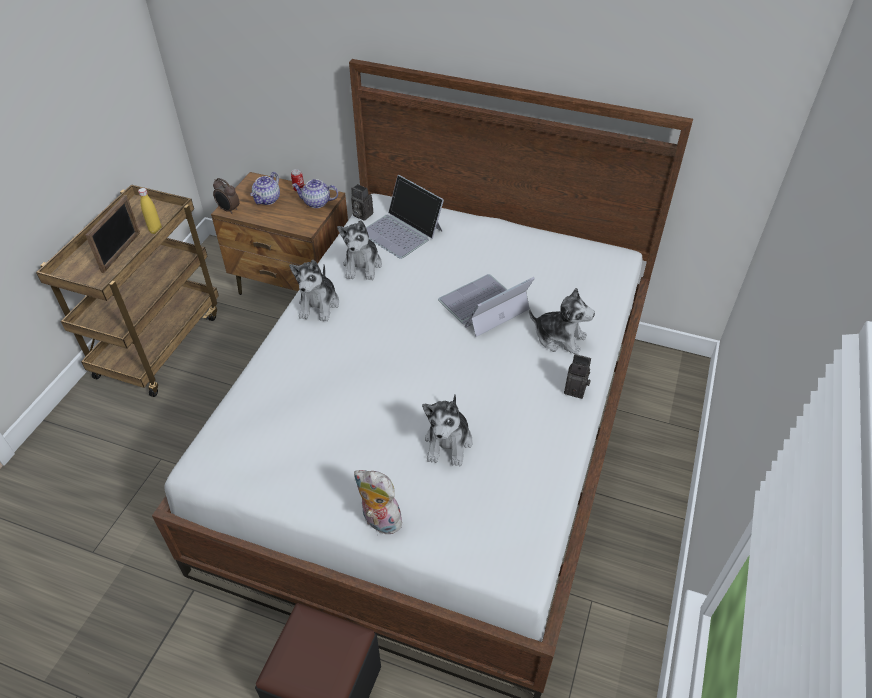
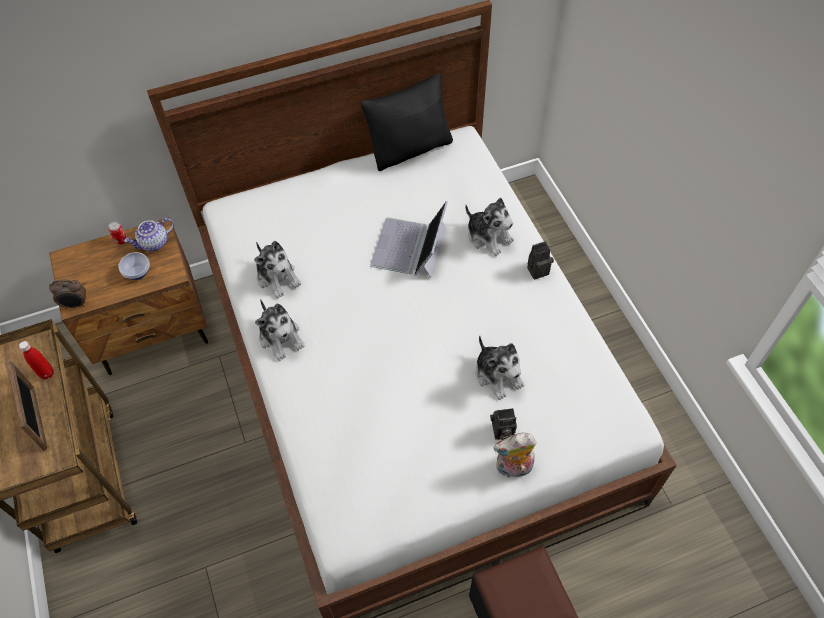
camera: 40 degrees left, 10 degrees up
yellow bottle [138,188,162,234] -> red bottle [19,341,54,379]
teapot [251,172,280,205] -> none
camera [351,184,373,221] -> camera moved to [490,408,517,440]
laptop [366,175,444,259] -> none
plush toy [529,288,595,355] -> plush toy turned 60 degrees clockwise [465,198,514,256]
none -> bowl [119,252,150,280]
none -> black pillow [360,74,453,171]

